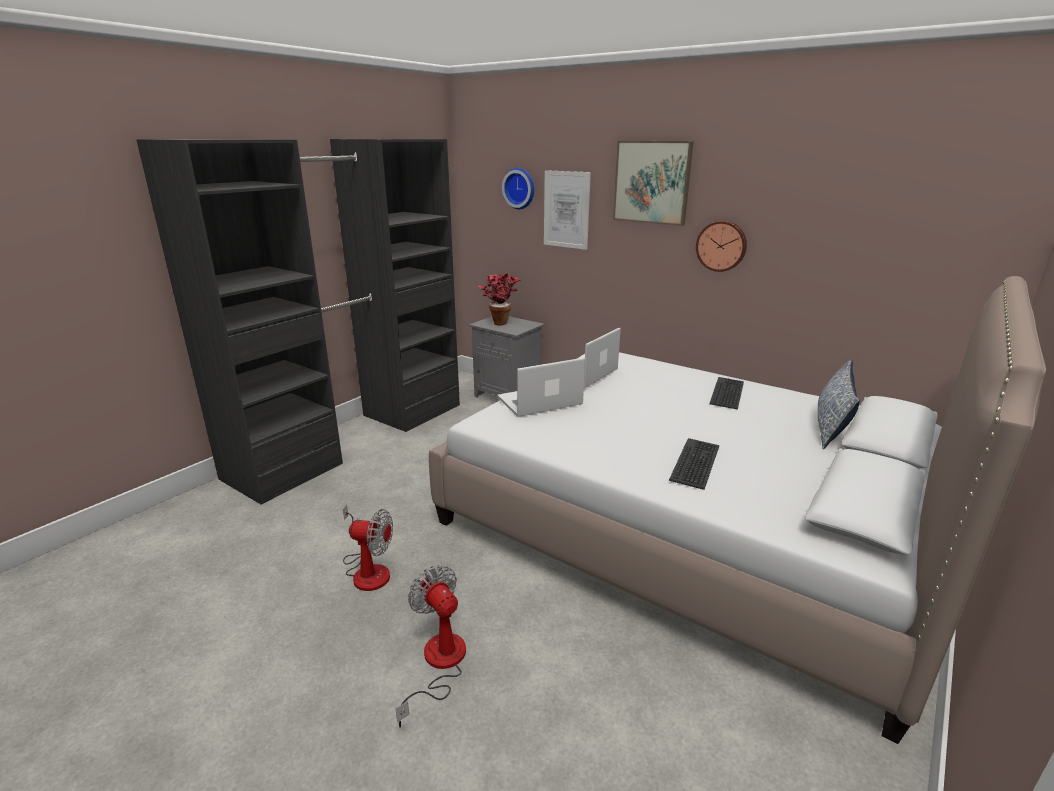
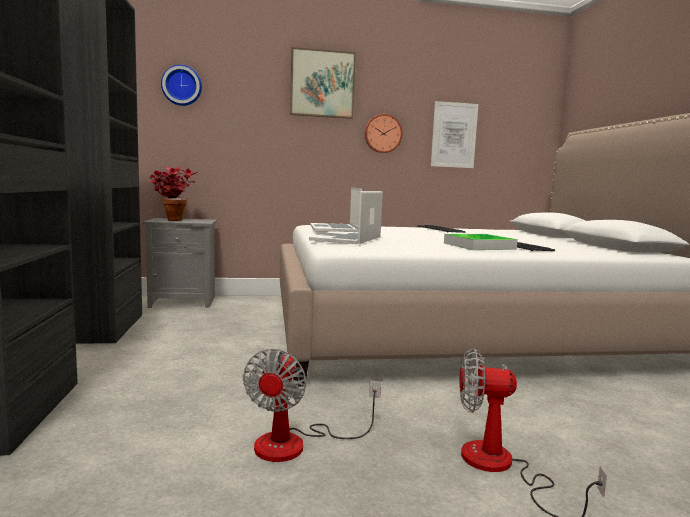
camera: 45 degrees left, 15 degrees down
fan [343,504,393,591] -> fan turned 135 degrees clockwise [243,349,381,462]
picture [544,170,591,250] -> picture moved to [431,101,478,168]
pillow [818,359,860,449] -> none
none -> tray [444,234,518,250]

